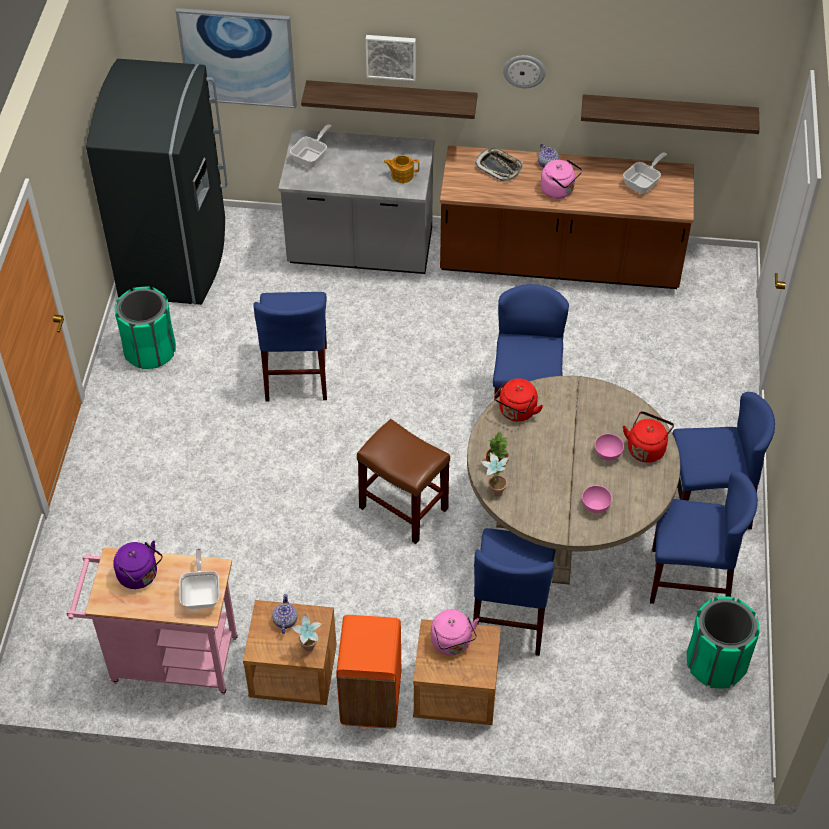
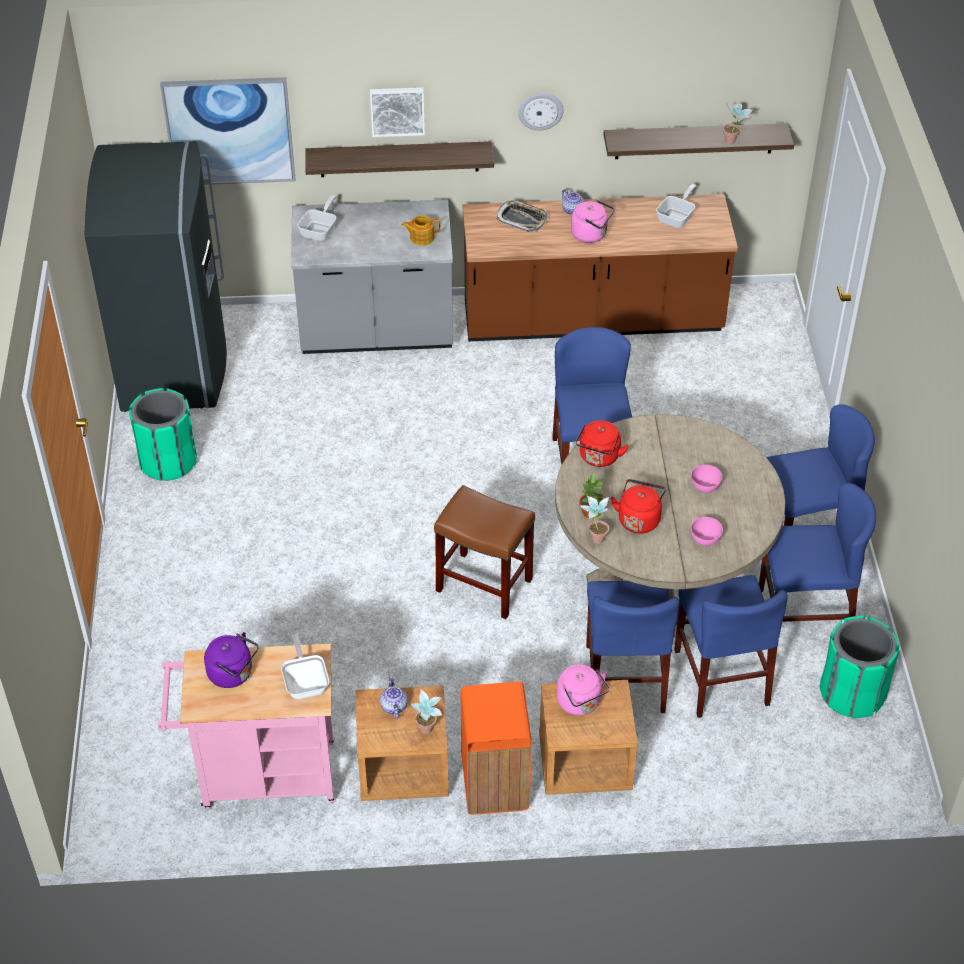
camera: 10 degrees left, 5 degrees down
blue chair [253,292,327,401] -> blue chair moved to [675,575,788,718]
red kettle [623,411,674,463] -> red kettle moved to [611,479,666,534]
none -> potted plant [723,103,754,145]

